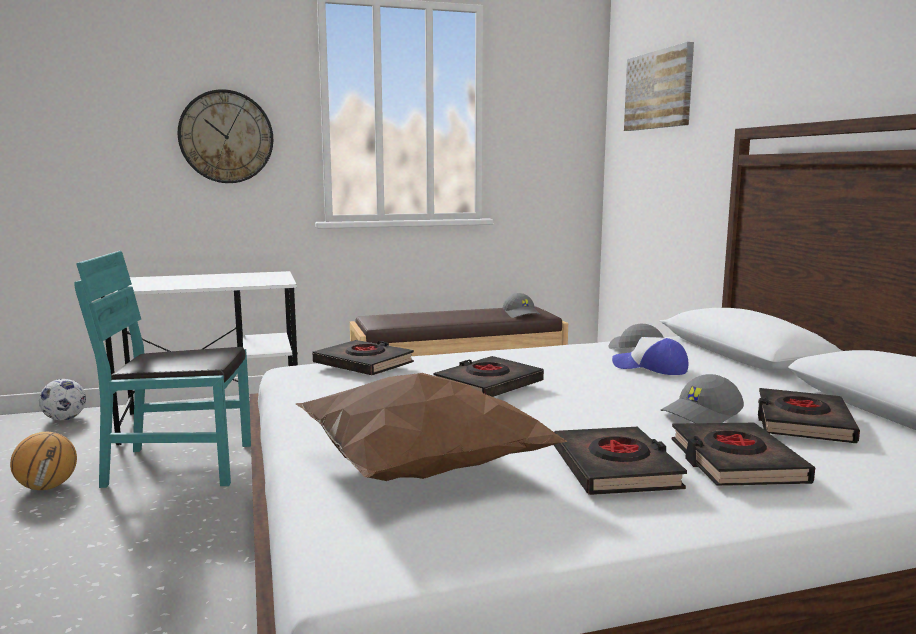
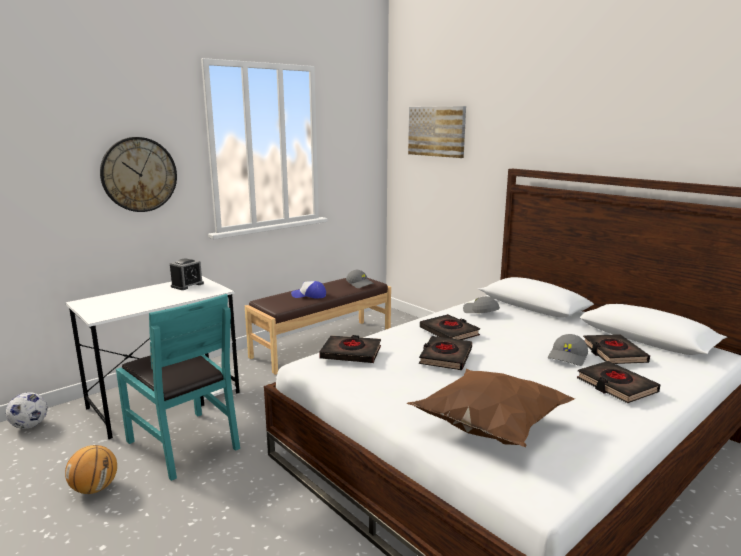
camera: 25 degrees left, 5 degrees up
turquoise chair [74,251,251,488] -> turquoise chair turned 105 degrees counterclockwise [116,294,240,481]
black book [554,427,687,495] -> black book moved to [420,314,480,340]
cap [612,337,689,375] -> cap moved to [291,281,326,299]
none -> alarm clock [170,259,204,290]

